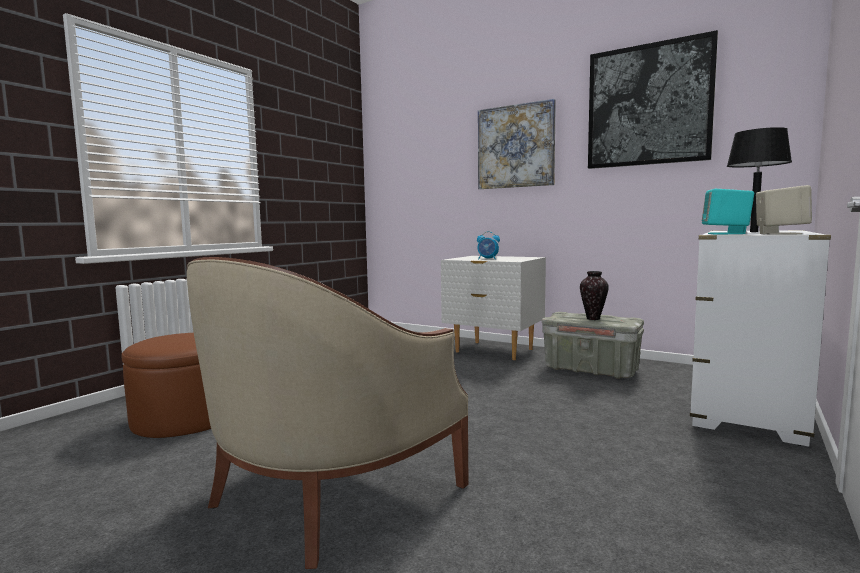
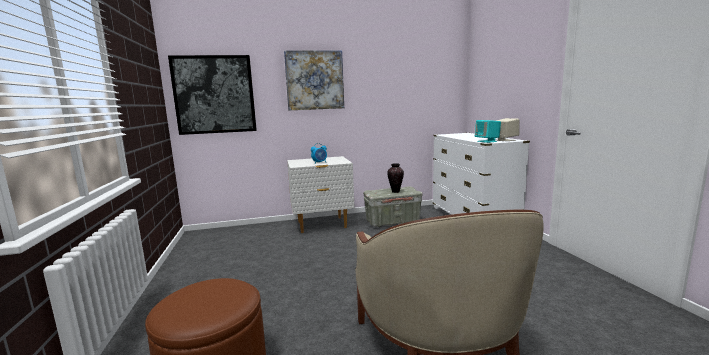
camera: 45 degrees left, 5 degrees up
picture [588,30,718,169] -> picture moved to [168,55,257,135]
black table lamp [727,127,792,232] -> none

